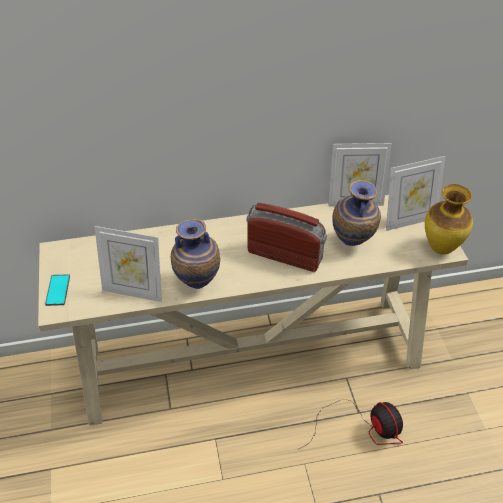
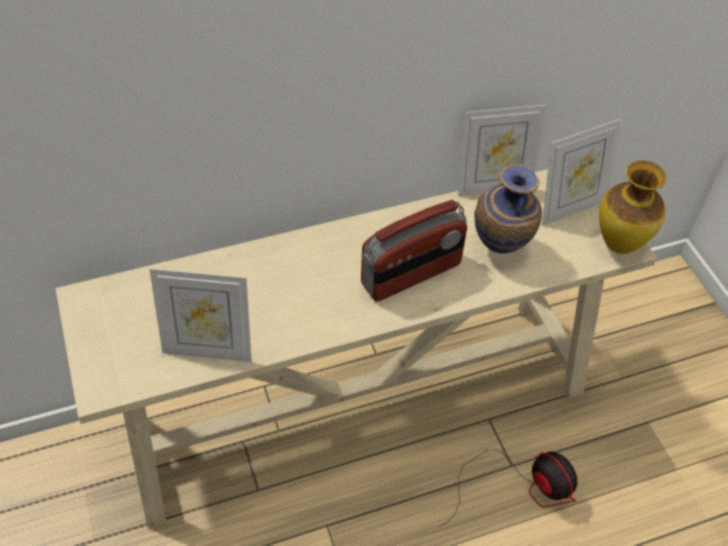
camera: 10 degrees left, 5 degrees up
phone [45,274,70,306] -> none
vase [170,219,220,289] -> none
radio [246,203,327,272] -> radio turned 135 degrees clockwise [361,200,467,302]

